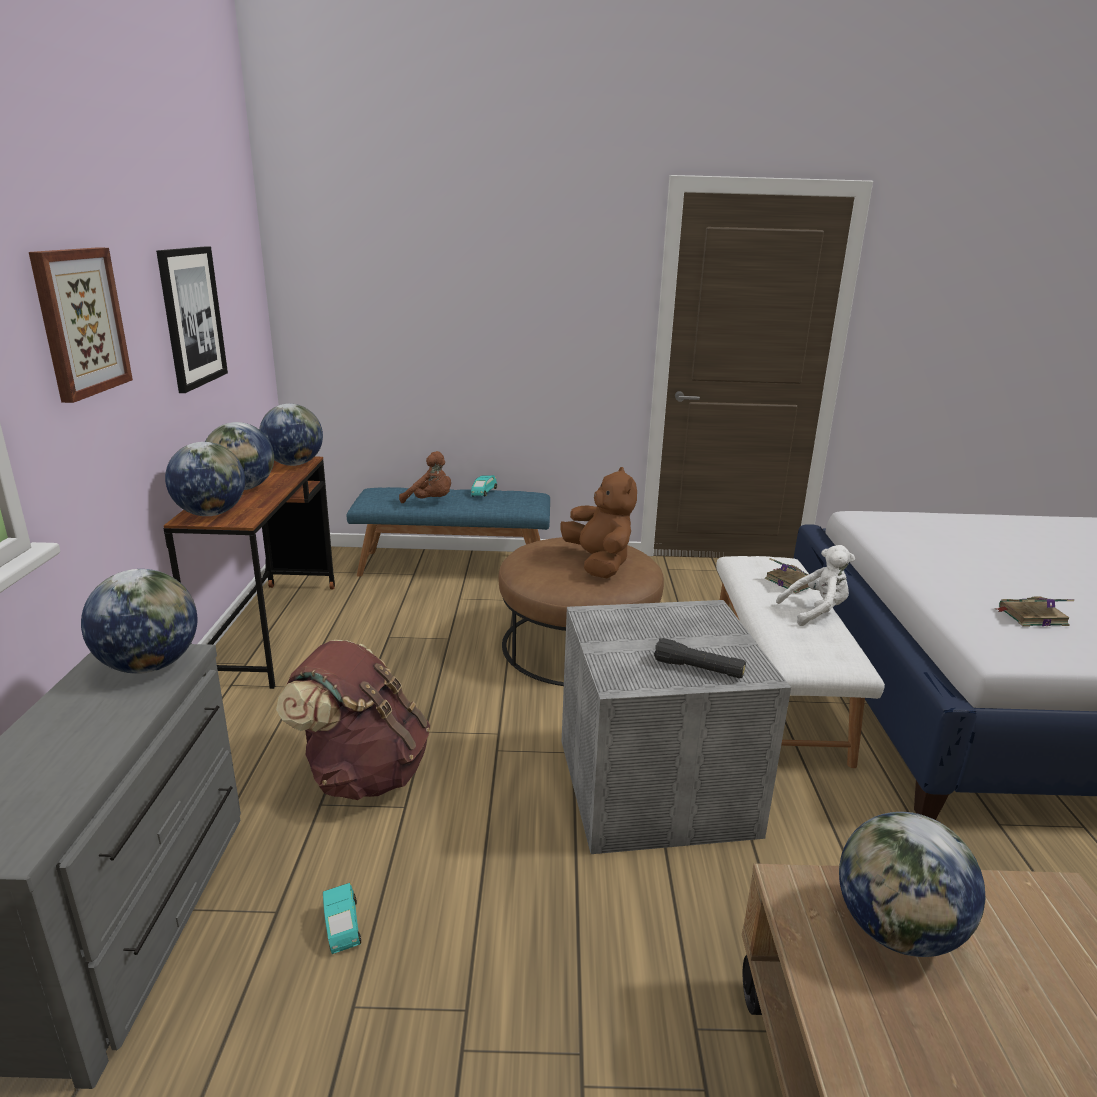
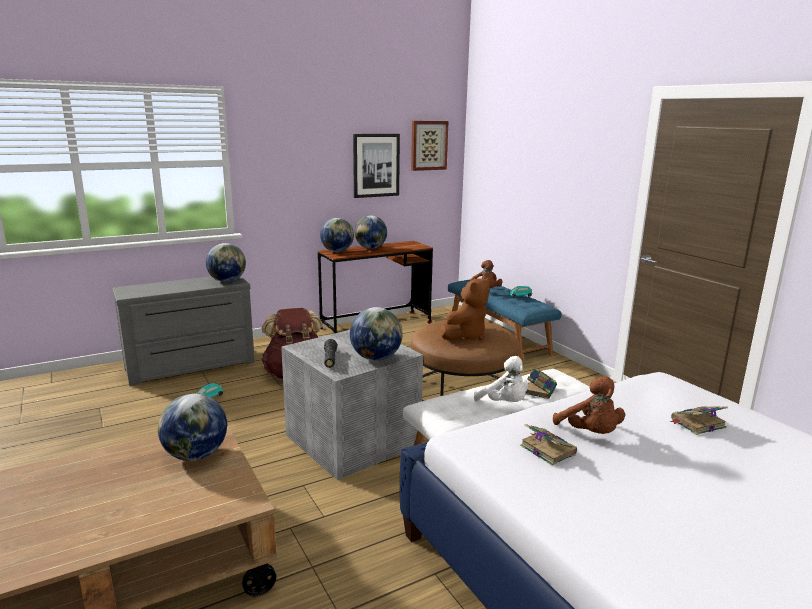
camera: 60 degrees right, 5 degrees down
picture [29,247,133,403] -> picture moved to [411,121,448,171]
globe [259,404,323,466] -> globe moved to [350,307,403,361]
none -> brown plush toy [553,376,625,434]
none -> book [670,406,728,435]

